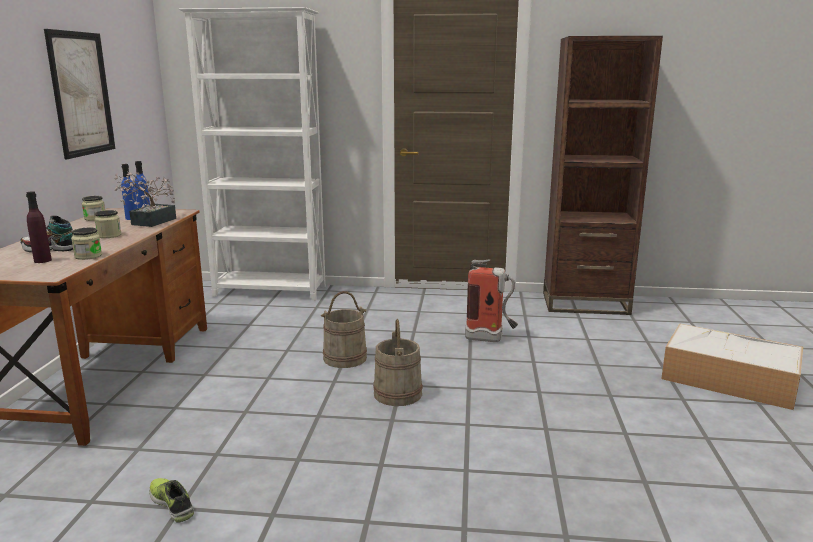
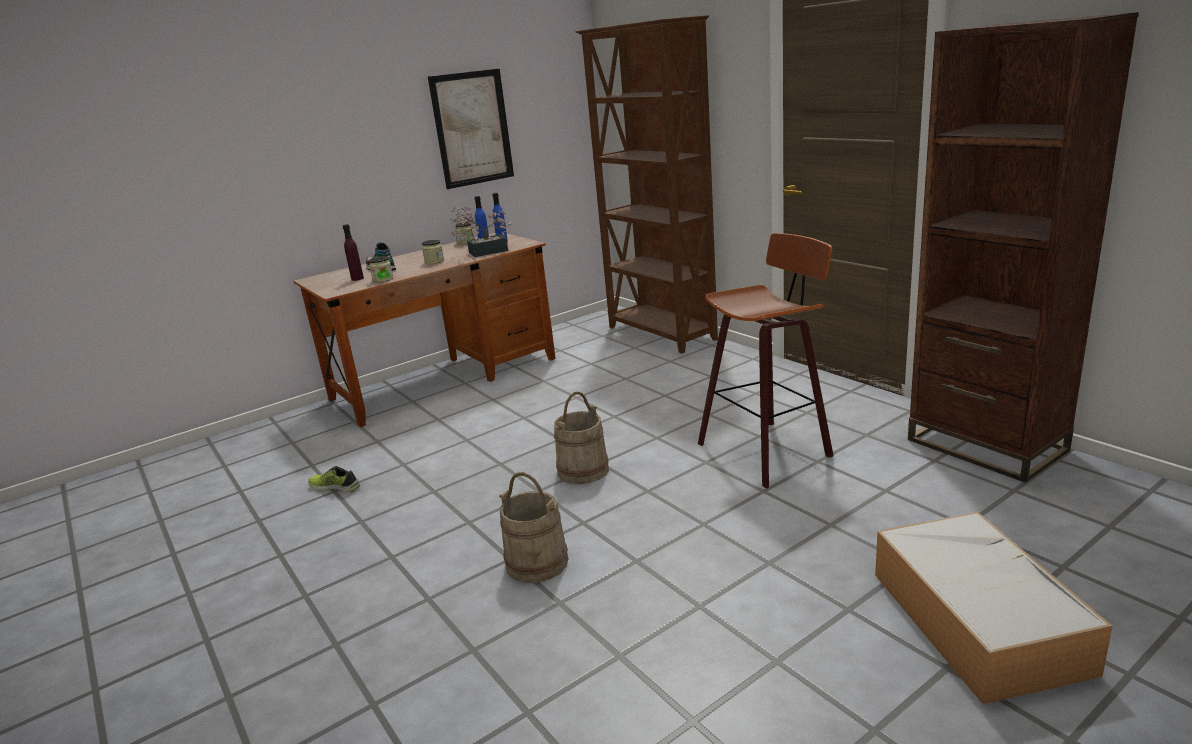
camera: 50 degrees right, 5 degrees up
shoe [149,478,194,523] -> shoe turned 75 degrees counterclockwise [309,466,360,493]
white bookcase [179,7,326,301] -> brown bookcase [576,15,718,354]
beige bucket [321,291,367,368] -> beige bucket moved to [499,472,568,583]
fire extinguisher [465,259,518,342] -> stool [698,233,834,489]

